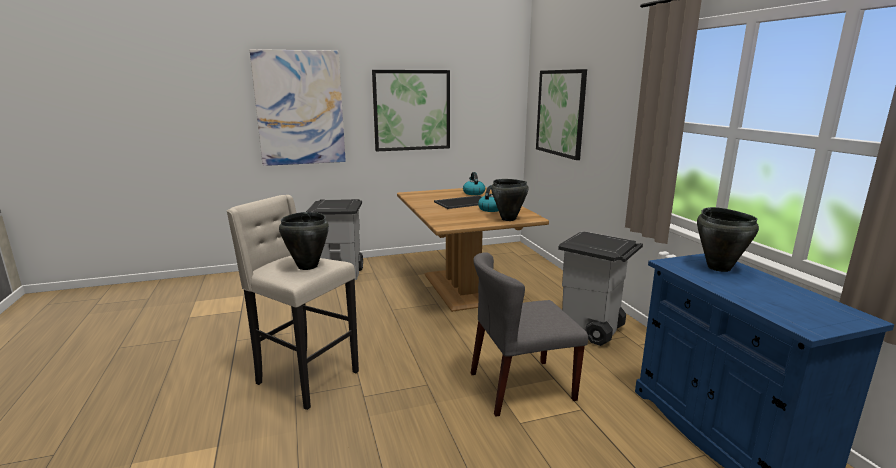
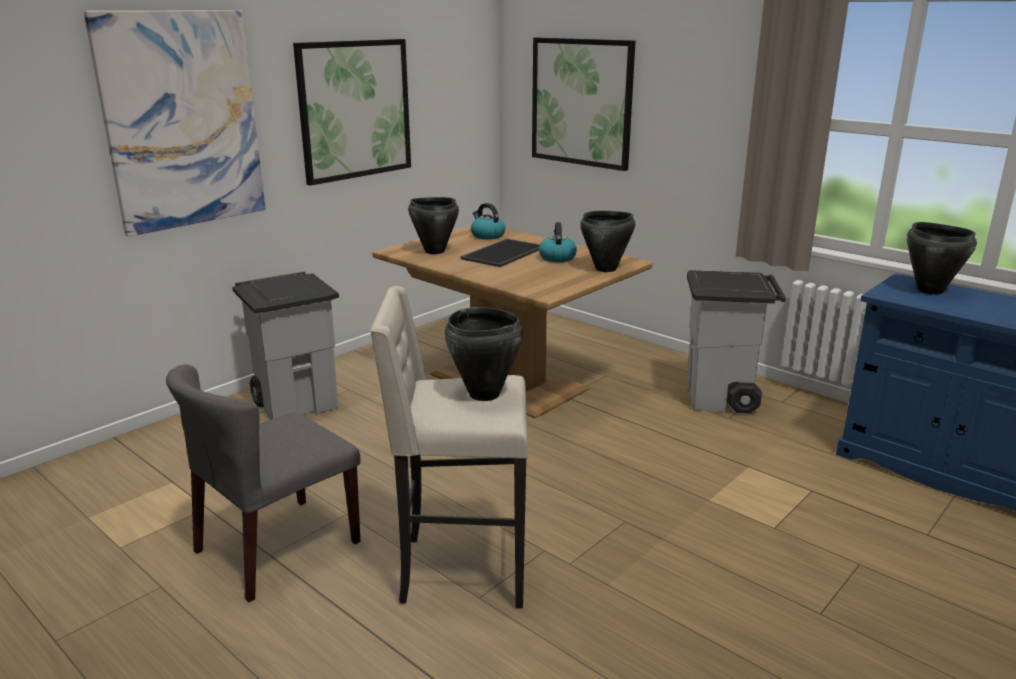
camera: 30 degrees left, 5 degrees up
grey chair [471,253,588,417] -> grey chair moved to [166,364,361,602]
none -> black cooking pot [408,197,459,254]

